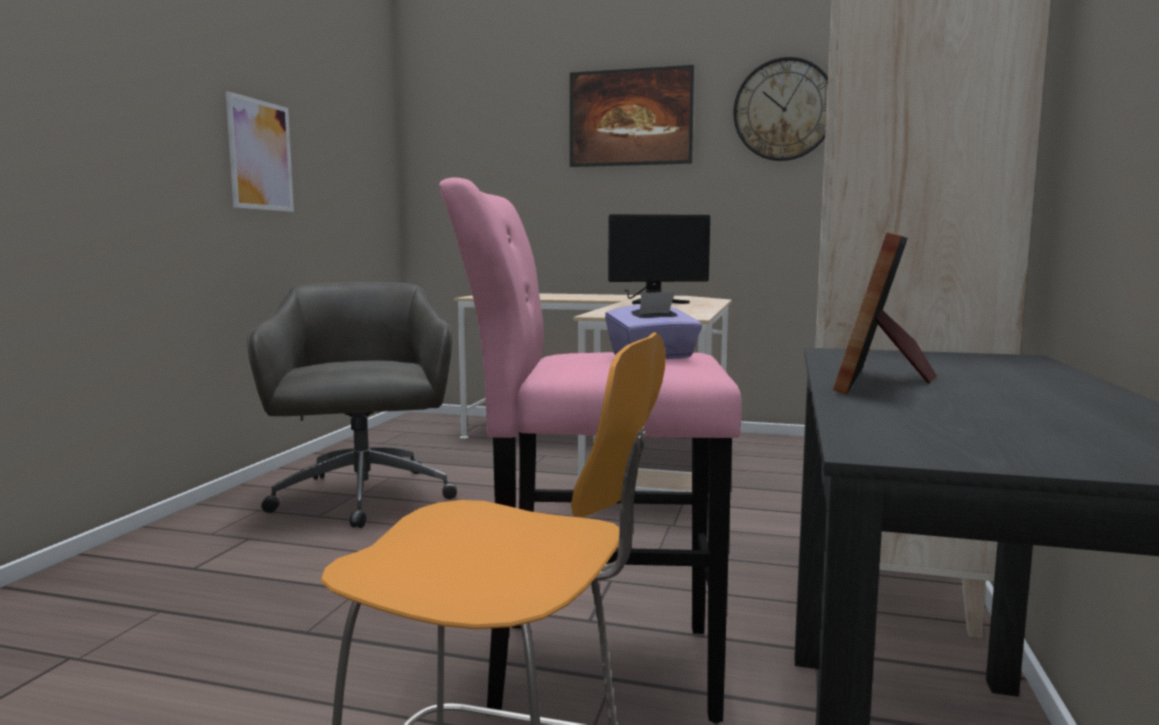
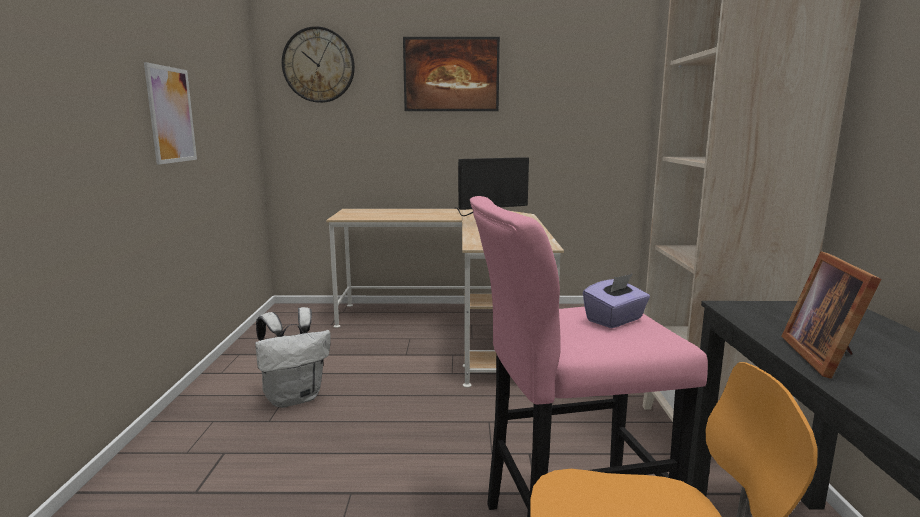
camera: 15 degrees left, 5 degrees up
grey office chair [247,282,457,528] -> white backpack [255,307,331,408]
wall clock [733,57,828,161] -> wall clock moved to [282,26,355,103]

